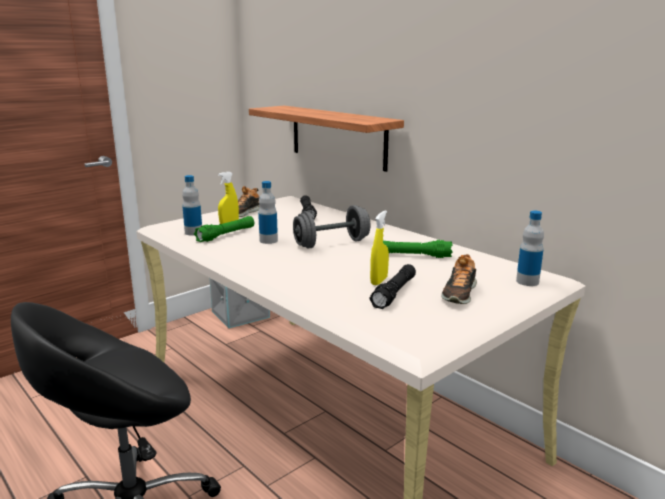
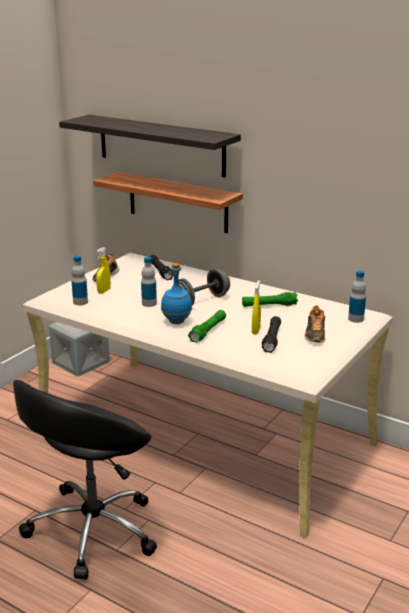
camera: 15 degrees left, 5 degrees up
green flashlight [194,216,254,242] -> green flashlight moved to [188,310,226,343]
none -> shelf [59,115,241,177]
none -> blue bottle [161,263,192,324]

